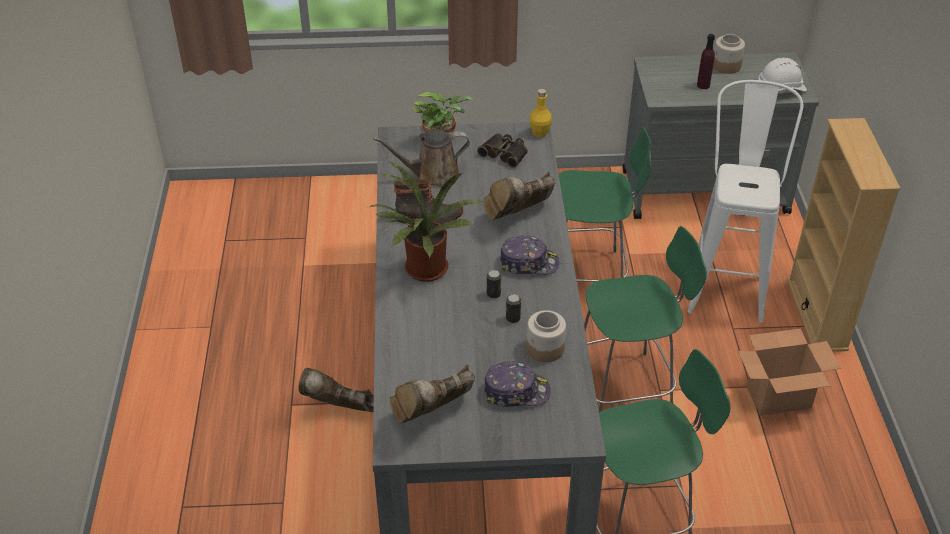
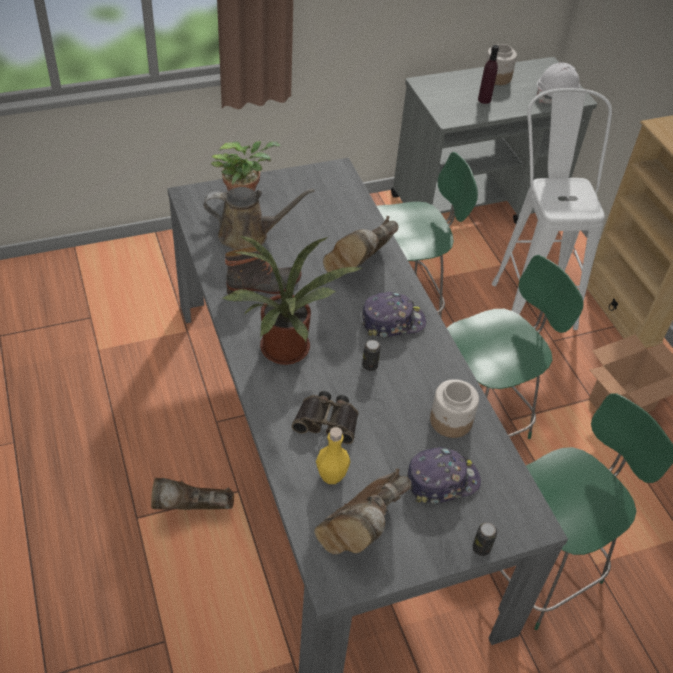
camera: 20 degrees left, 5 degrees up
brown watering can [373,129,470,187] -> brown watering can turned 150 degrees counterclockwise [203,187,315,250]
binoculars [477,133,528,168] -> binoculars moved to [292,391,358,444]
can [506,294,521,323] -> can moved to [472,522,497,556]
yellow bottle [529,89,552,138] -> yellow bottle moved to [316,427,350,484]

